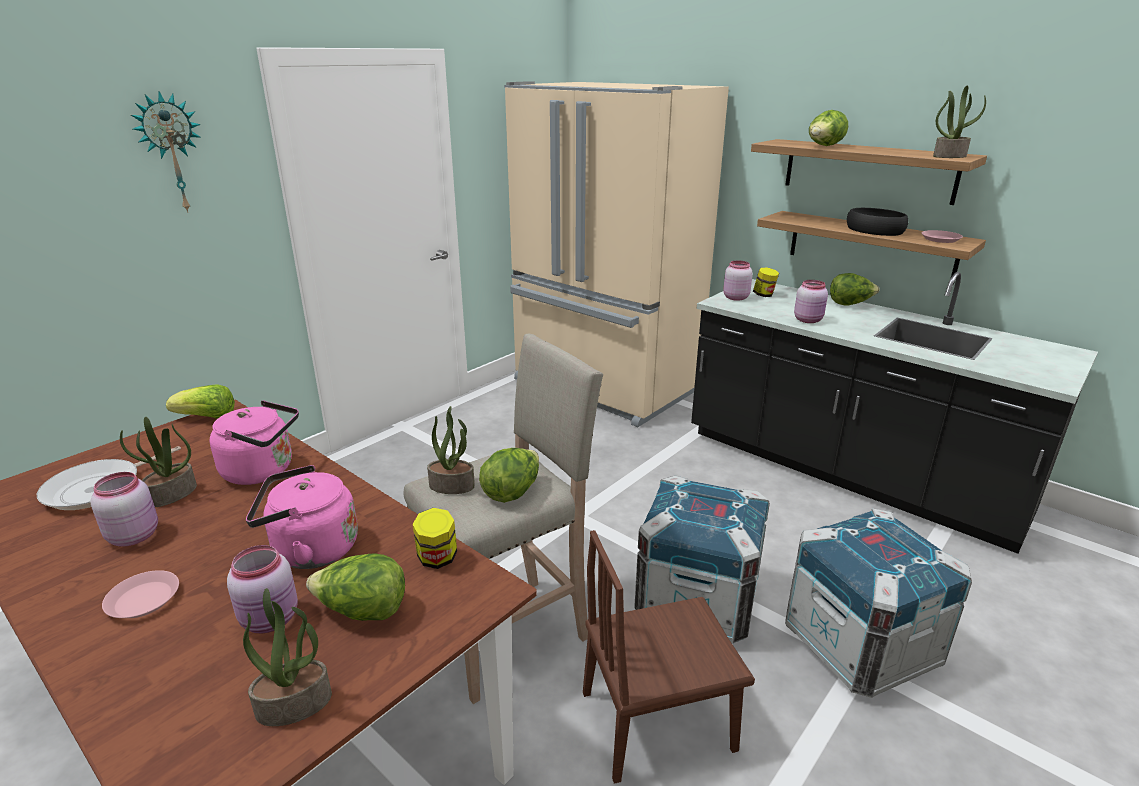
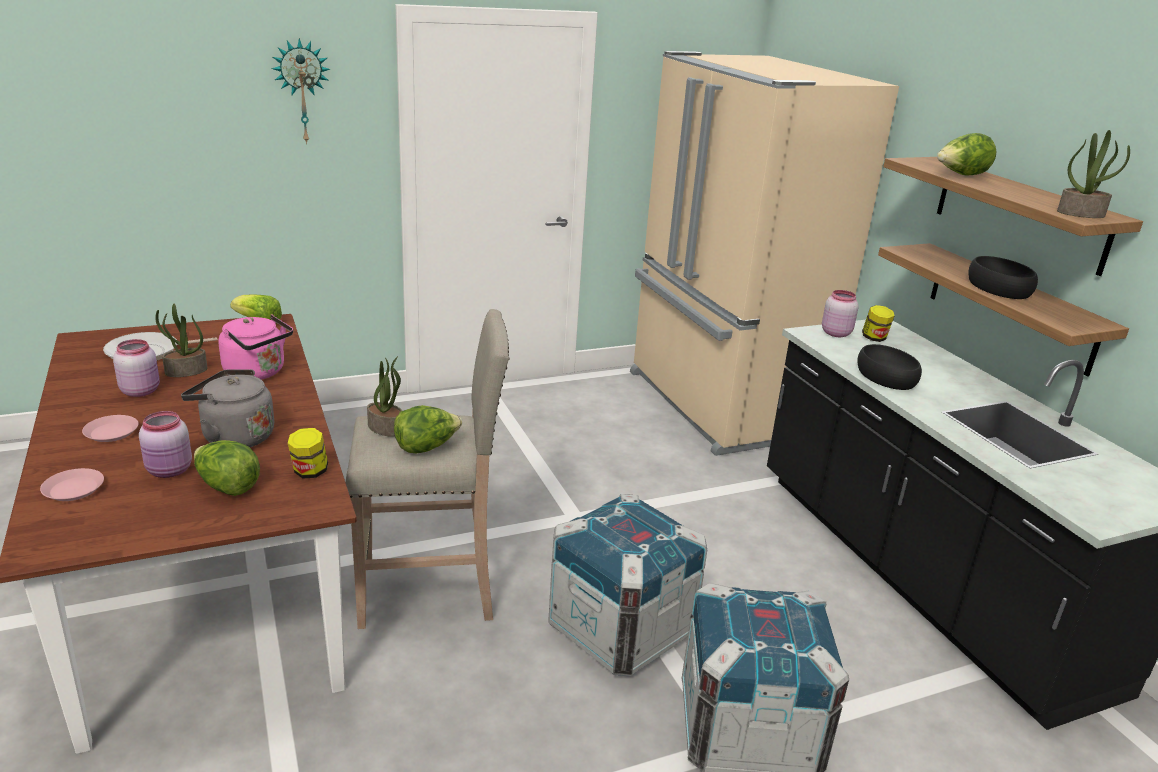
camera: 25 degrees right, 0 degrees up
potted plant [243,588,332,726] -> none
pink kettle [246,465,358,569] -> grey kettle [181,369,274,447]
brown chair [583,530,755,784] -> none
pink jar [794,280,828,323] -> black bowl [858,344,922,390]
lettuce [830,273,880,306] -> none
pink plate [922,230,963,243] -> pink plate moved to [40,468,104,501]

